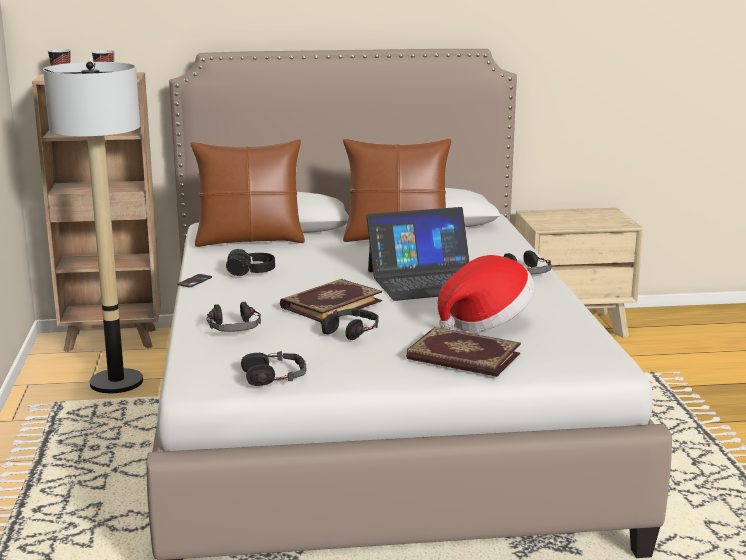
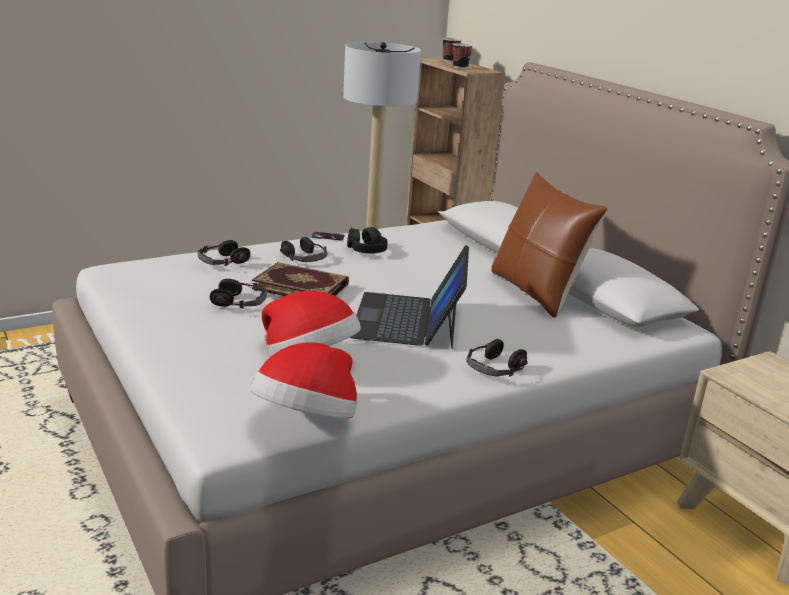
camera: 65 degrees right, 5 degrees up
brown pillow [190,139,305,247] -> none
headphones [241,351,306,386] -> headphones moved to [280,237,327,262]
laptop [366,207,470,301] -> laptop turned 45 degrees clockwise [350,245,469,349]
book [406,327,521,377] -> none
none -> hat [251,342,357,419]

